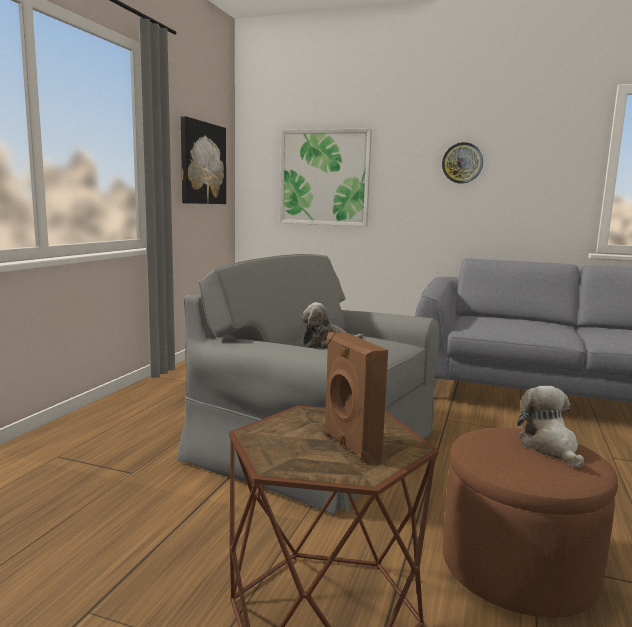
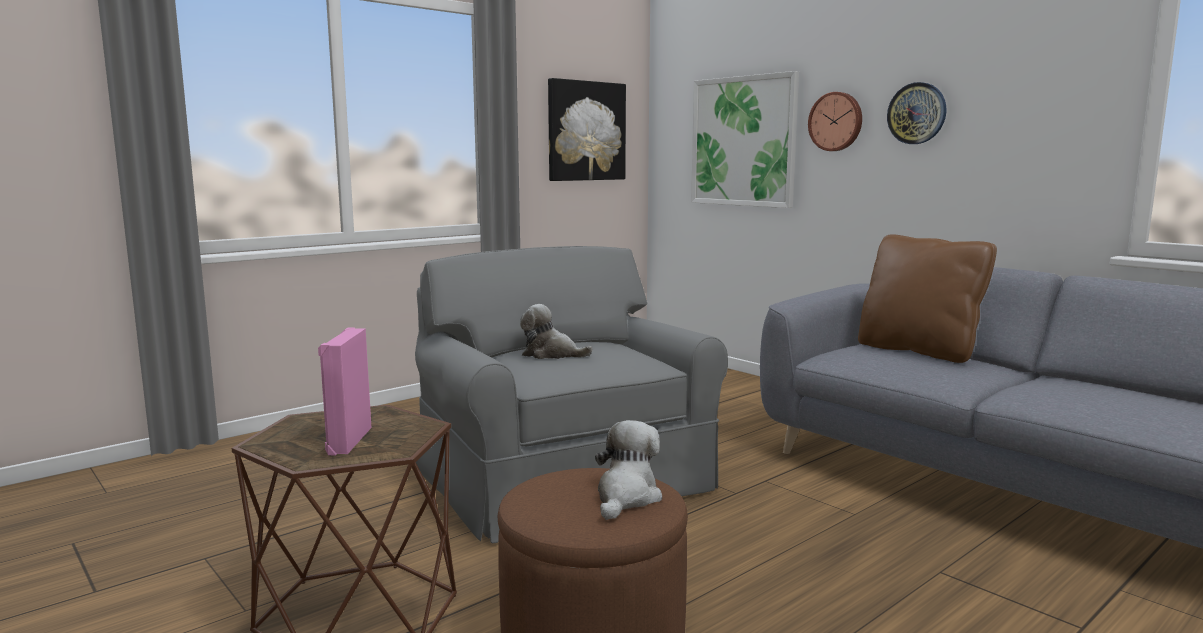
camera: 30 degrees right, 0 degrees up
brown speaker [324,332,388,464] -> pink speaker [318,327,372,455]
none -> wall clock [808,92,862,151]
none -> brown pillow [858,234,997,363]

